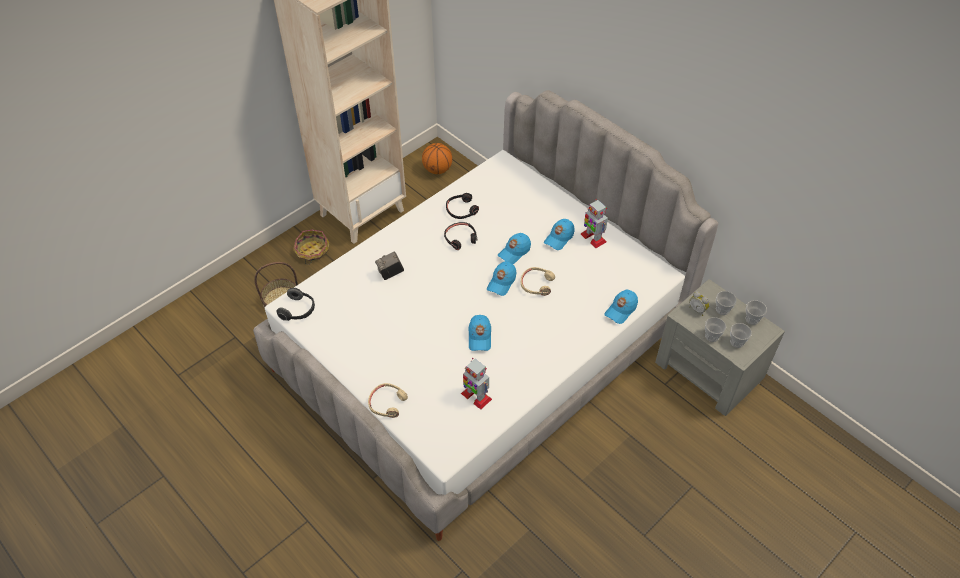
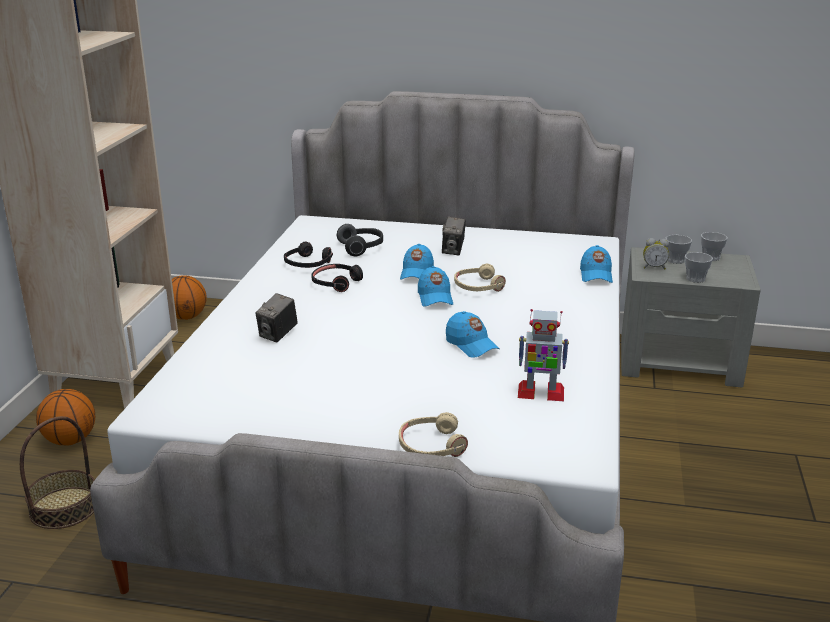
camera: 35 degrees left, 25 degrees down
headphones [276,288,315,321] -> headphones moved to [337,224,383,256]
basket [293,230,329,265] -> basketball [36,389,95,446]
blue cap [544,219,575,250] -> camera [442,217,466,255]
toy robot [581,199,608,248] -> none
cup [730,323,752,348] -> none

